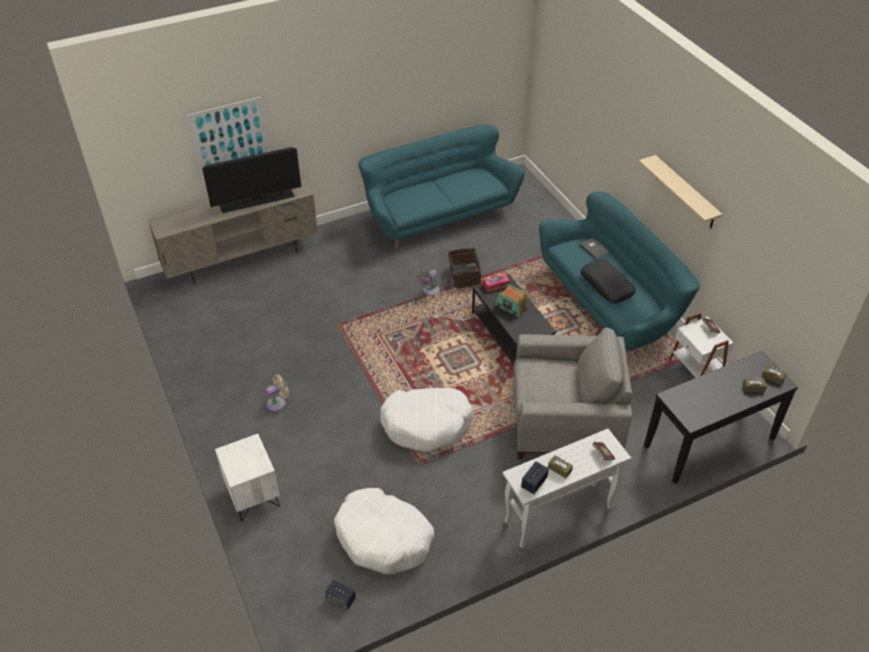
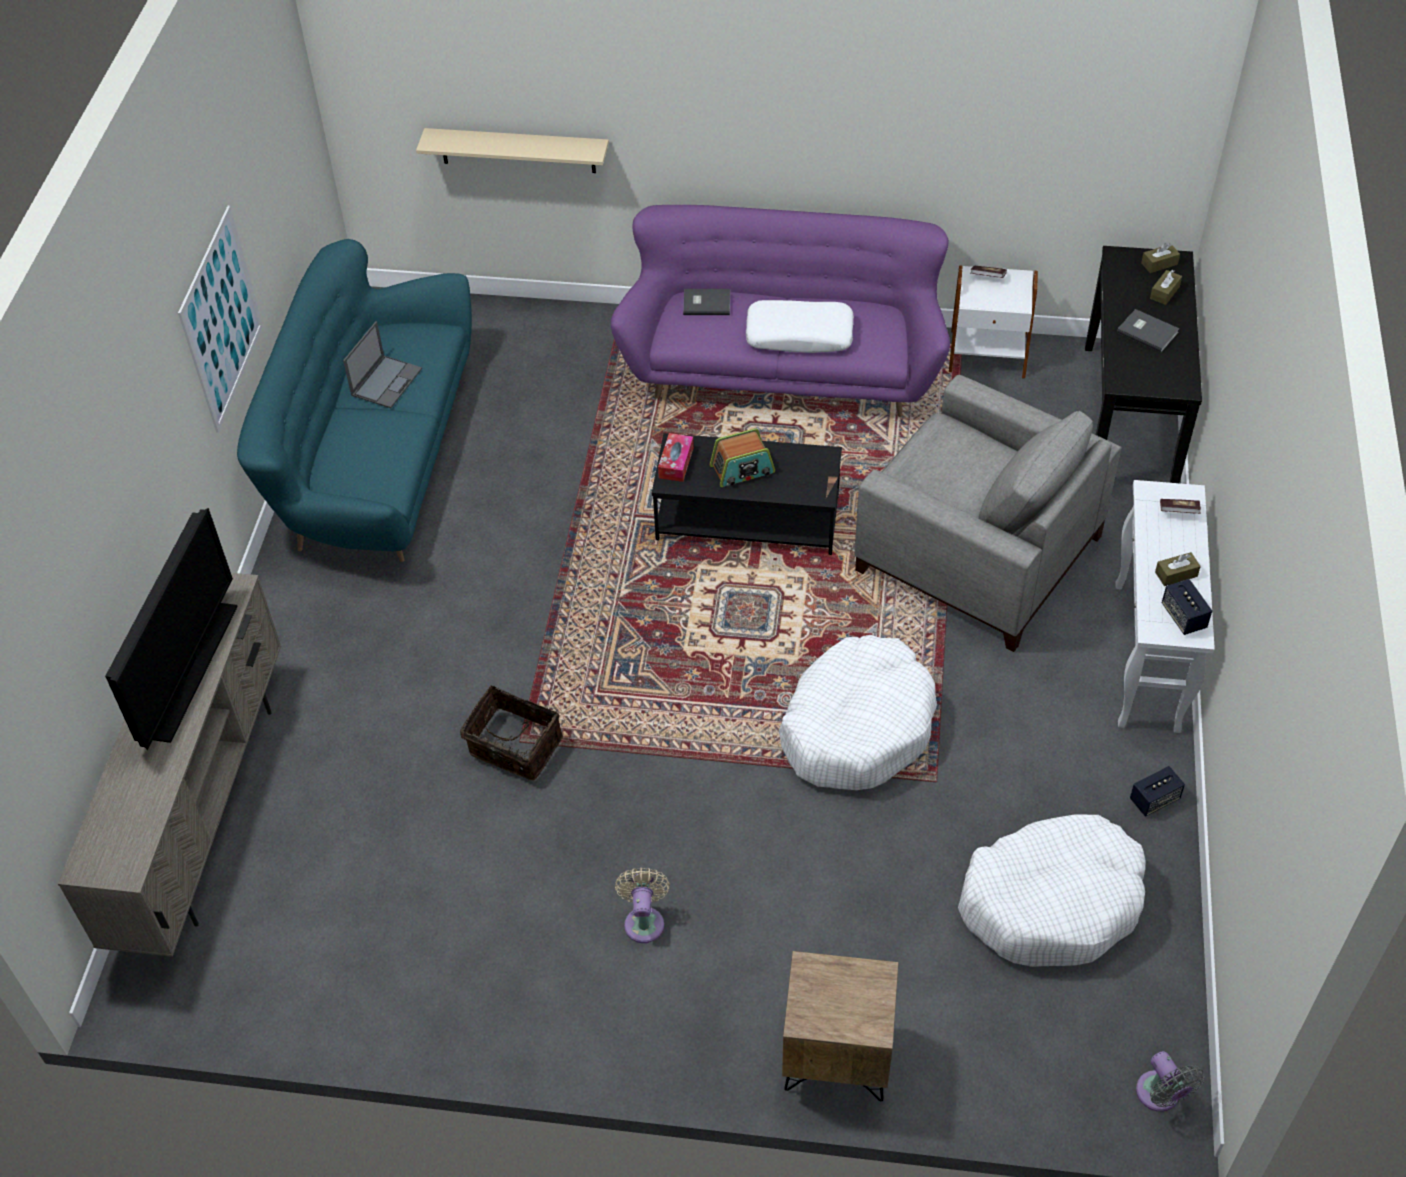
camera: 55 degrees left, 5 degrees up
picture [187,97,270,179] -> picture moved to [178,206,263,433]
white nightstand [215,434,280,521] -> brown nightstand [782,951,899,1101]
speaker [325,579,356,609] -> speaker moved to [1130,766,1185,817]
grey fan [417,270,439,296] -> grey fan moved to [1136,1051,1204,1112]
basket [448,248,481,288] -> basket moved to [460,685,563,780]
grey armchair [513,327,632,459] -> grey armchair turned 90 degrees clockwise [855,375,1121,652]
turquoise sofa [539,191,700,352] -> purple sofa [611,205,950,417]
black pillow [581,259,636,304] -> white pillow [746,300,854,353]
beige shelf [639,155,723,228] -> beige shelf moved to [416,128,609,173]
none -> laptop [343,321,422,408]
none -> grey book [1117,309,1179,352]

